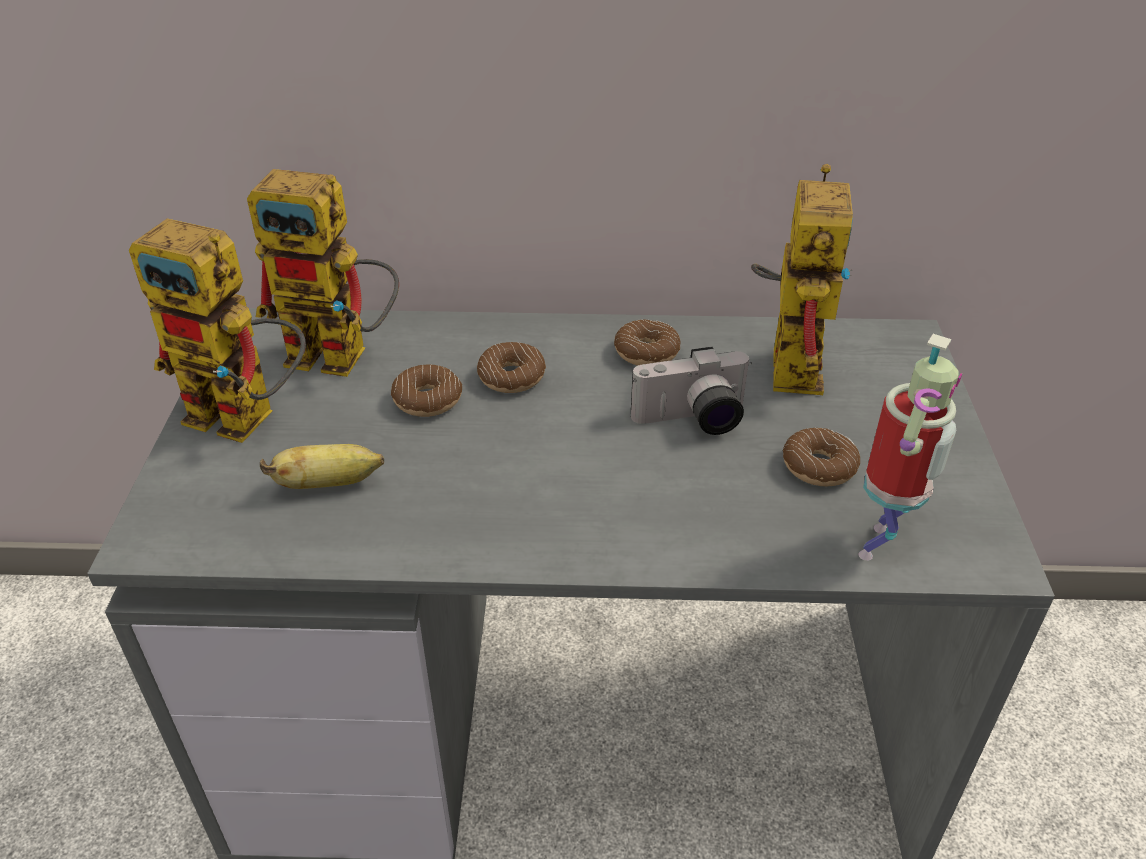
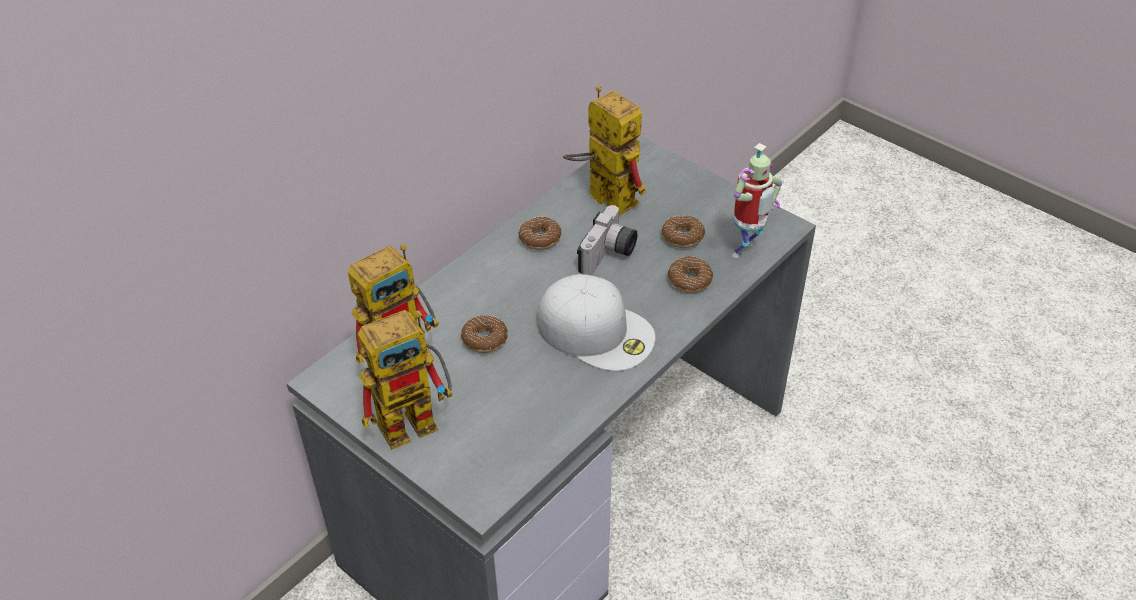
camera: 50 degrees left, 5 degrees up
banana [260,444,384,489] -> none
donut [477,342,546,393] -> donut moved to [668,256,713,293]
toy robot [858,334,962,561] -> toy robot turned 60 degrees clockwise [732,143,782,258]
none -> white cap [537,274,656,371]

